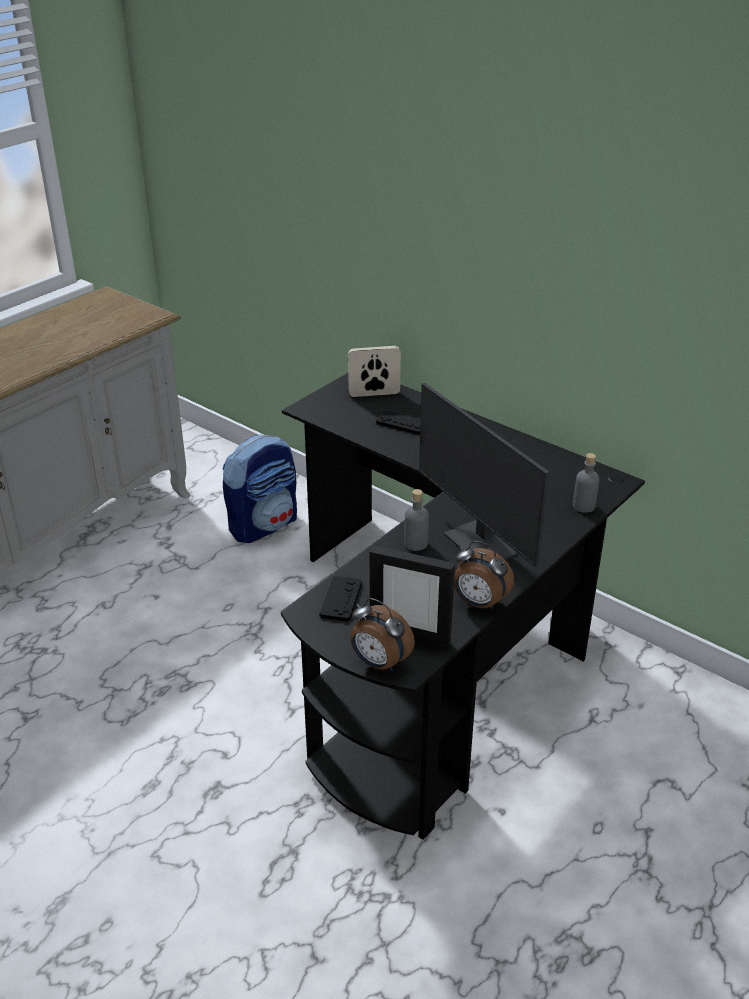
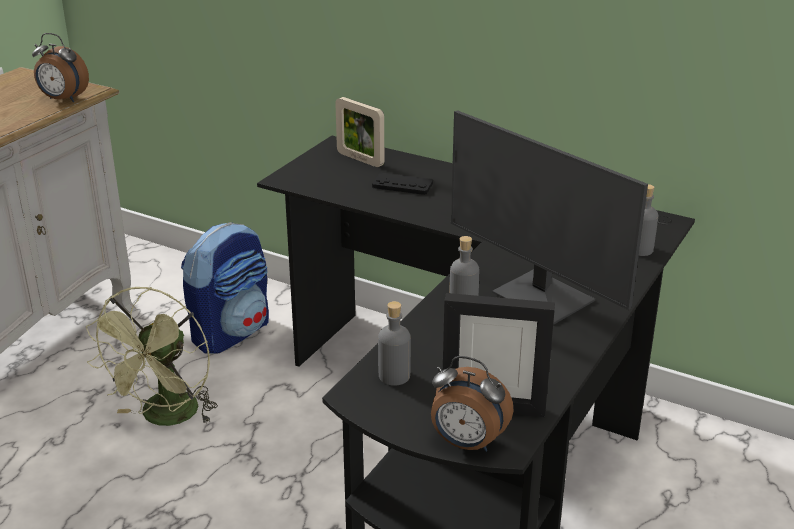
camera: 10 degrees left, 5 degrees down
black game controller [320,576,362,622] -> grey bottle [378,301,411,386]
picture frame [348,346,401,397] -> picture frame turned 120 degrees counterclockwise [335,97,384,167]
alarm clock [454,541,514,610] -> alarm clock moved to [32,33,89,102]
none -> green fan [86,287,218,426]

